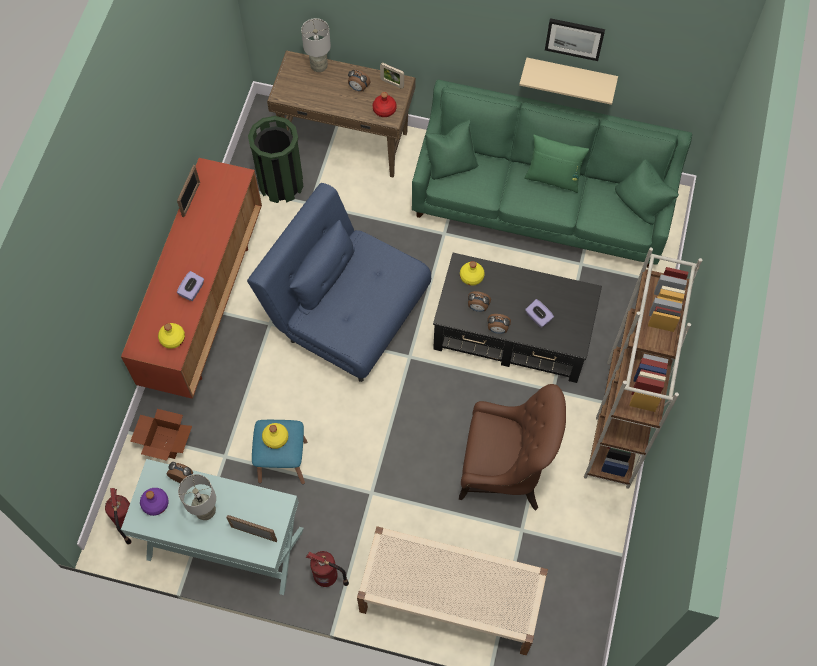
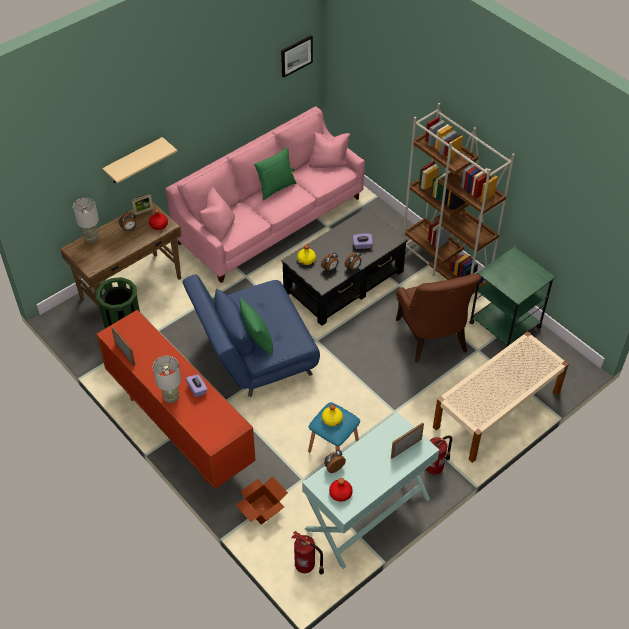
camera: 55 degrees left, 15 degrees down
purple bottle [140,488,169,516] -> red bottle [329,478,353,502]
yellow bottle [158,323,185,349] -> none
grey table lamp [178,474,216,520] -> grey table lamp moved to [153,356,181,403]
green sofa [412,80,692,268] -> pink sofa [165,106,365,283]
brown chair [459,384,566,511] -> brown chair turned 120 degrees clockwise [396,274,481,363]
beige shelf [519,58,618,105] -> beige shelf moved to [102,137,177,183]
picture [545,18,605,61] -> picture moved to [281,35,313,78]
none -> green pillow [240,298,273,355]
none -> green cart [469,247,555,349]

